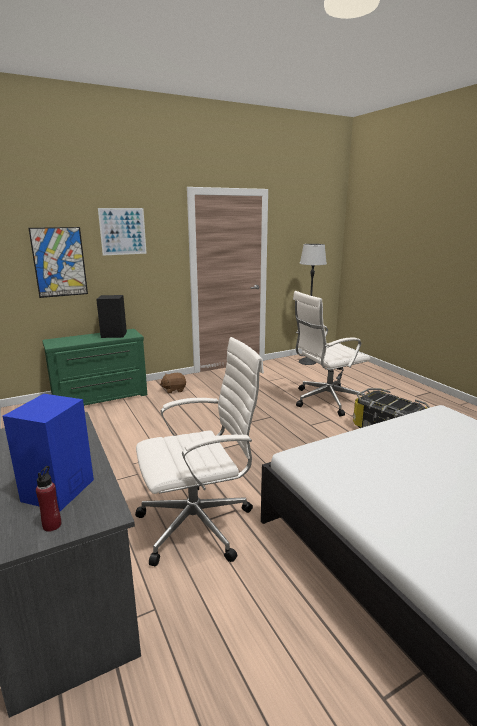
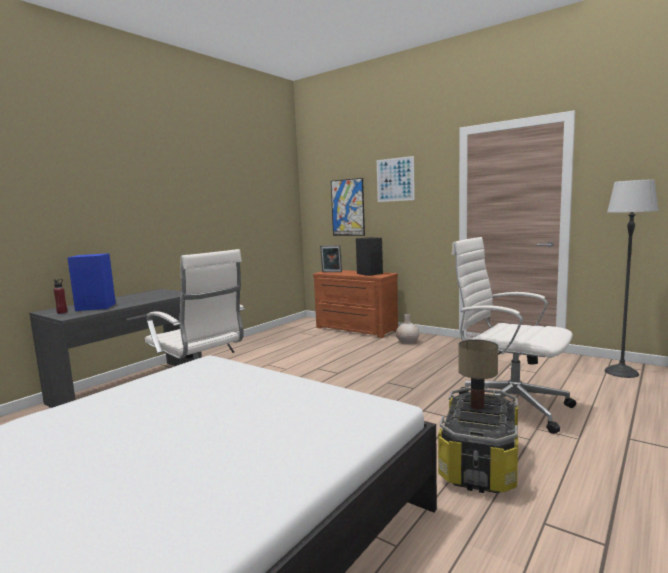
camera: 65 degrees right, 10 degrees down
green dresser [42,329,147,406] -> brown dresser [313,270,398,338]
brown plush toy [160,373,186,393] -> beige vase [396,314,419,344]
none -> picture frame [320,245,342,272]
none -> table lamp [458,340,498,409]

